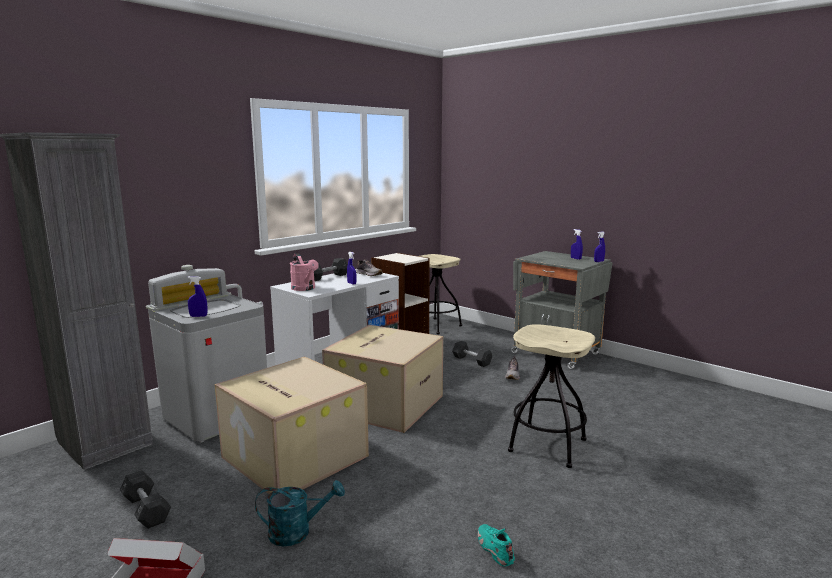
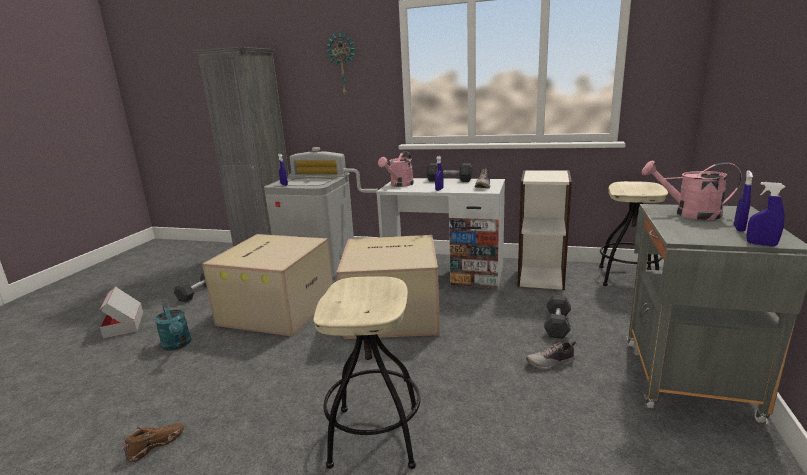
camera: 65 degrees right, 5 degrees up
turquoise shoe [478,524,515,567] -> brown shoe [123,423,184,462]
none -> wall clock [326,32,356,95]
none -> pink watering can [641,161,742,220]

